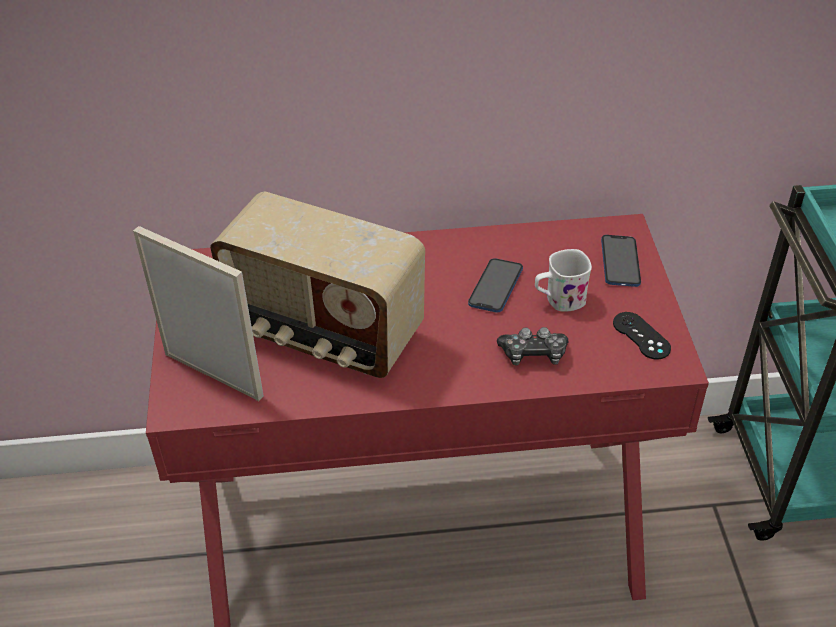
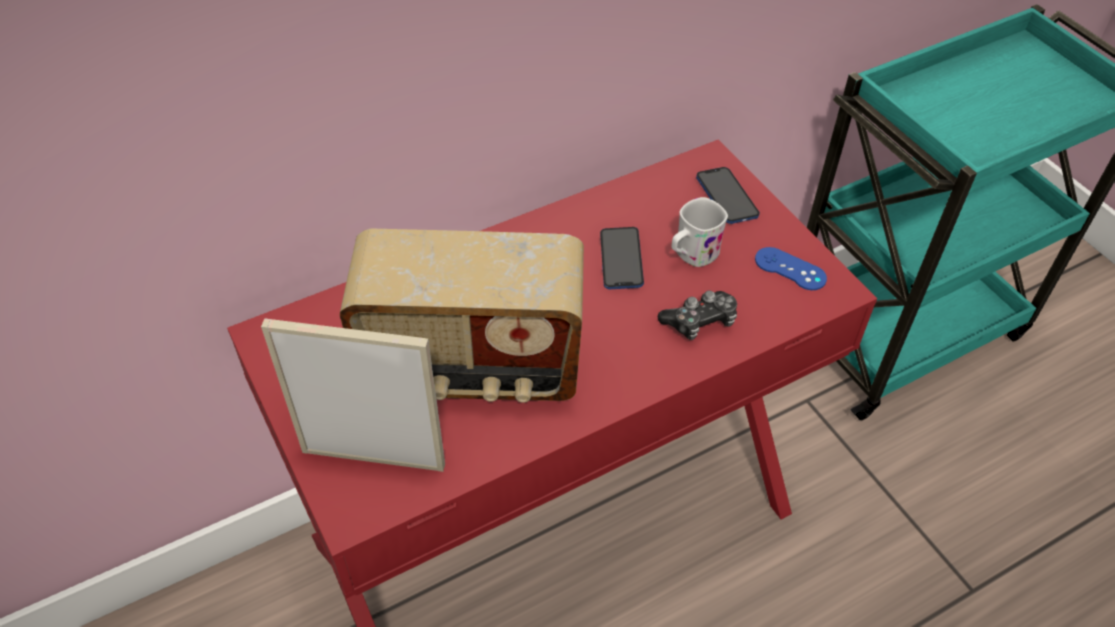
camera: 25 degrees left, 5 degrees up
black game controller [613,312,671,360] -> blue game controller [755,247,827,290]

